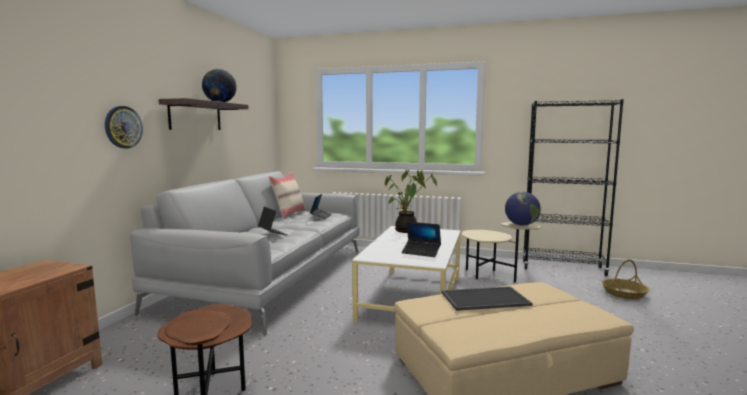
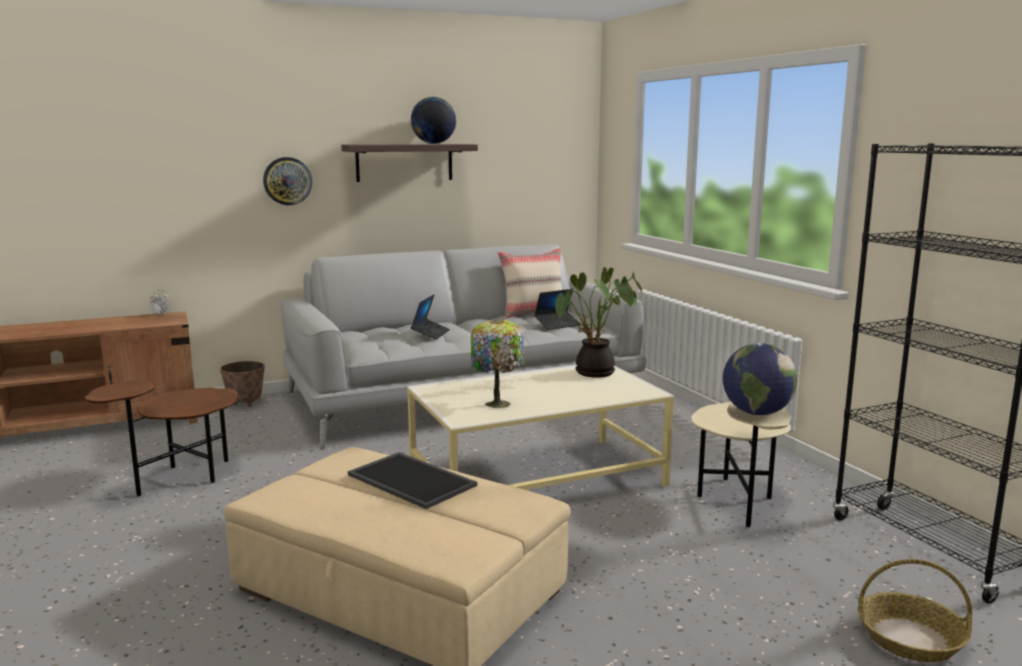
camera: 50 degrees right, 5 degrees up
laptop [402,222,441,257] -> table lamp [471,319,524,408]
none -> alarm clock [150,290,170,316]
none -> planter [220,361,265,407]

